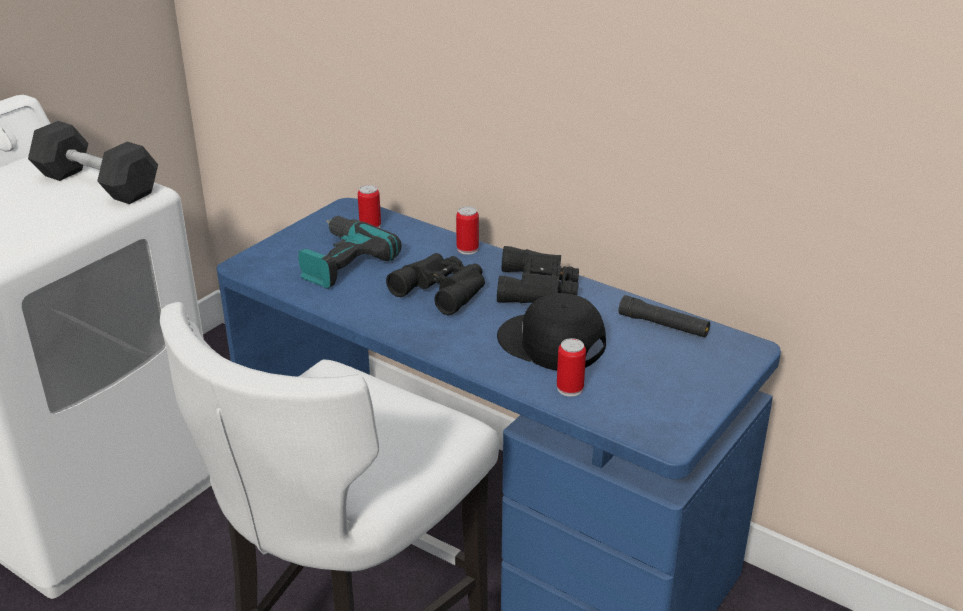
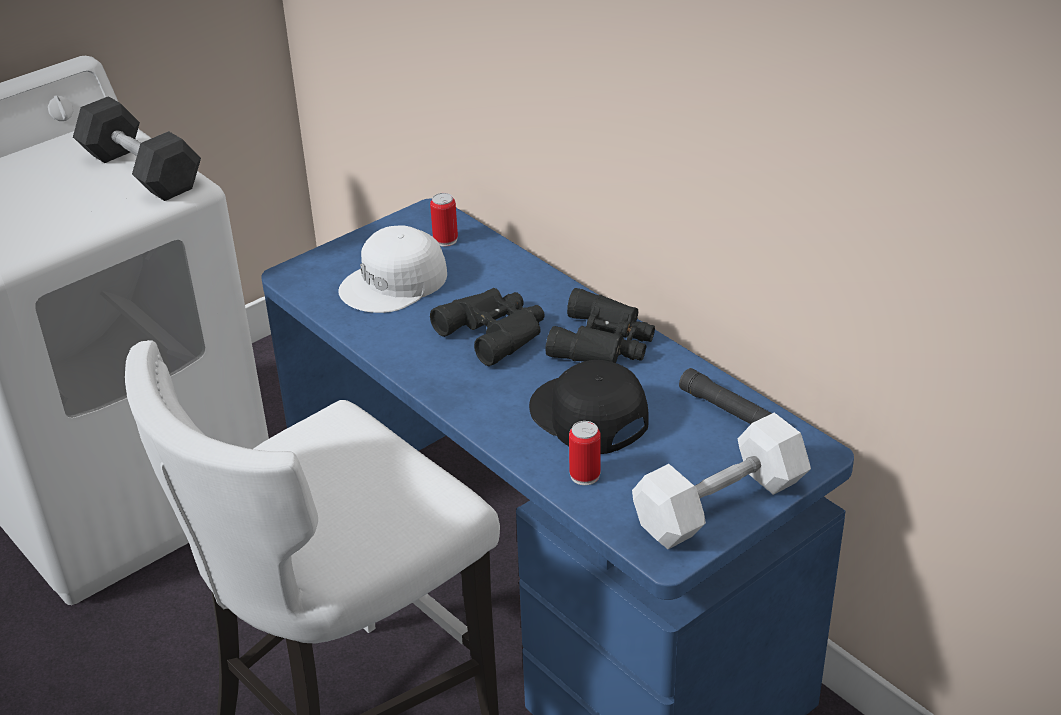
camera: 15 degrees right, 5 degrees up
power drill [298,216,401,289] -> white cap [338,225,447,313]
can [456,206,479,255] -> none
none -> white dumbbell [632,412,811,549]

